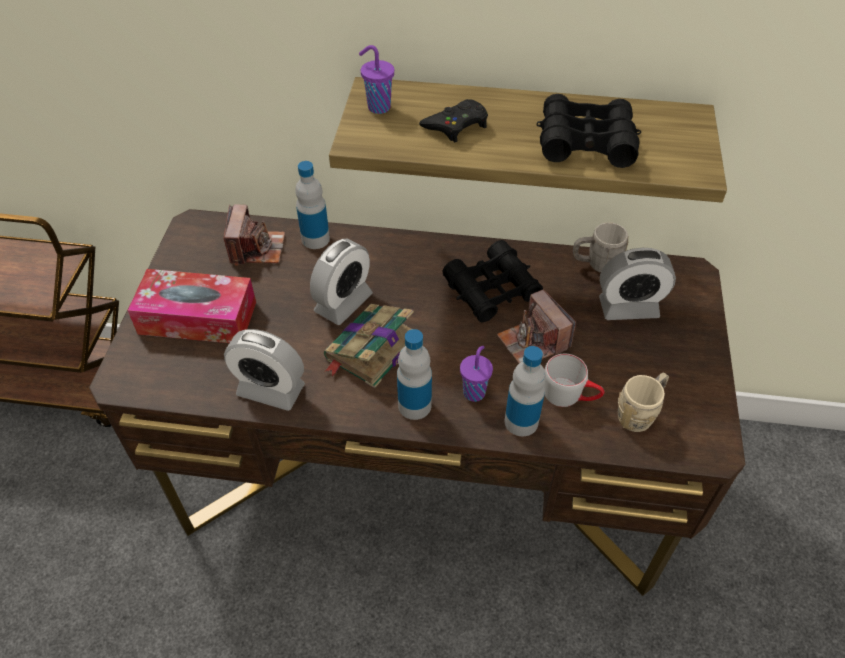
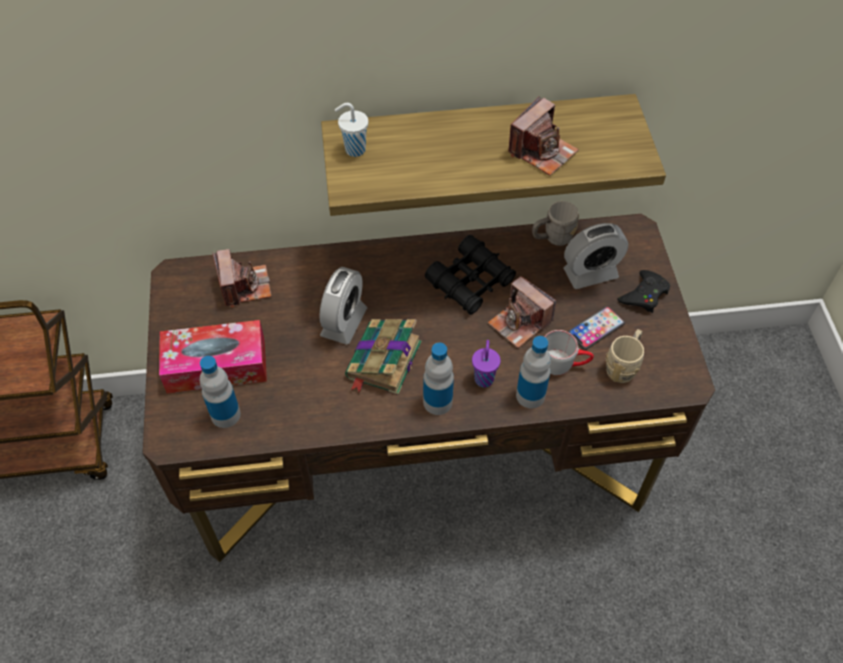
camera: 15 degrees left, 5 degrees up
alarm clock [224,329,305,411] -> none
bottle [295,161,330,249] -> bottle moved to [200,356,241,428]
purple cup [359,45,394,114] -> white cup [335,103,368,157]
black game controller [419,99,488,142] -> black game controller moved to [617,270,670,313]
black binoculars [536,94,641,168] -> camera [508,96,579,176]
none -> phone [568,306,625,350]

